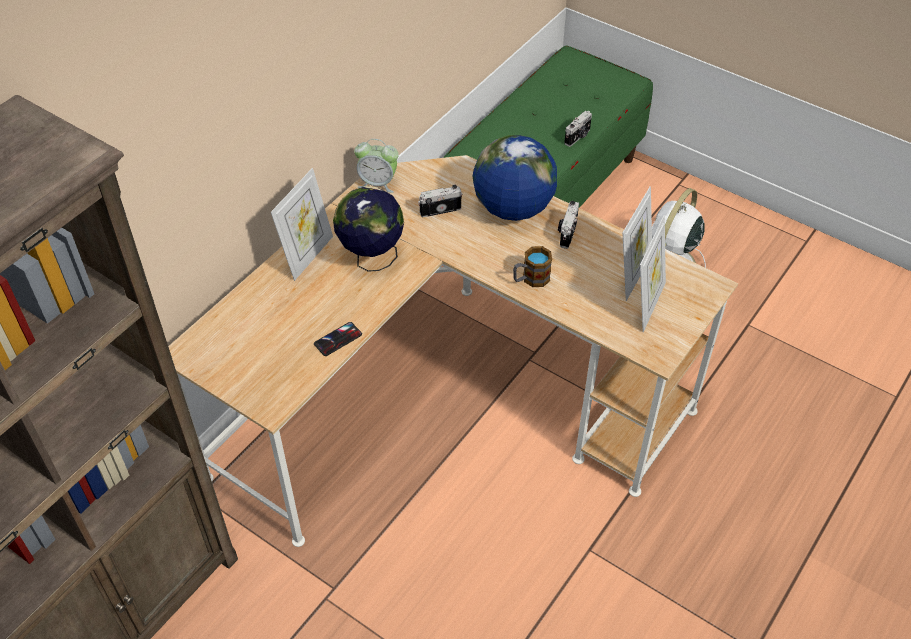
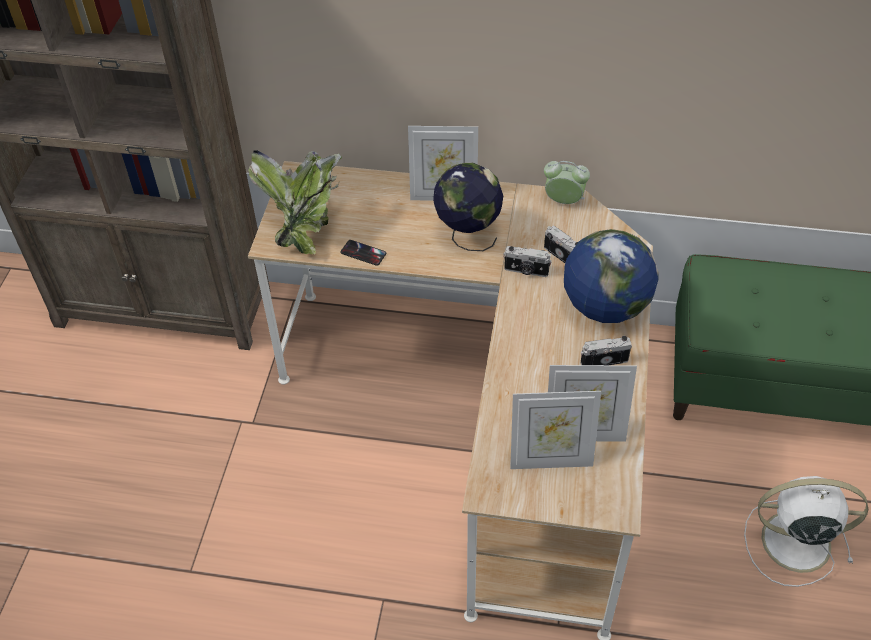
camera: 65 degrees right, 0 degrees up
alarm clock [354,139,399,193] -> alarm clock turned 120 degrees clockwise [544,161,590,204]
mug [513,246,552,287] -> none
camera [564,111,592,147] -> camera moved to [503,246,552,277]
none -> potted plant [248,150,342,255]

